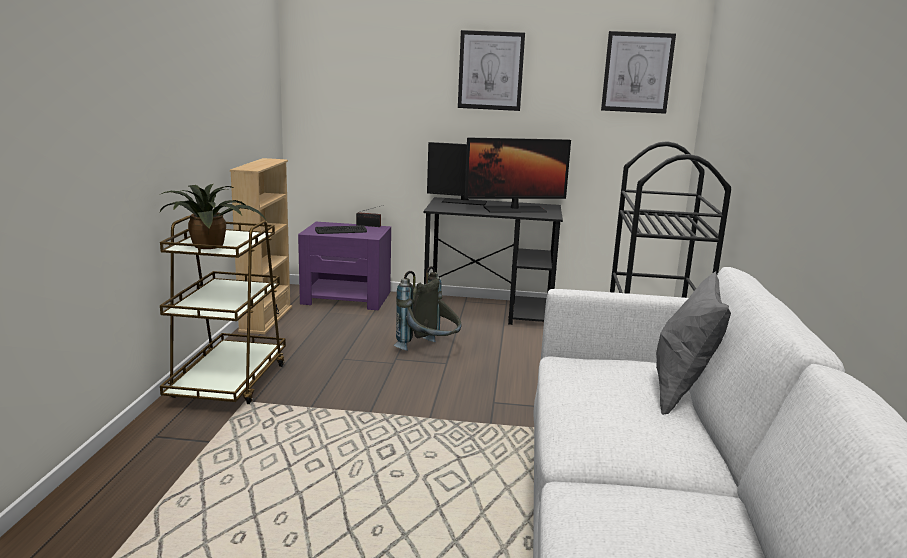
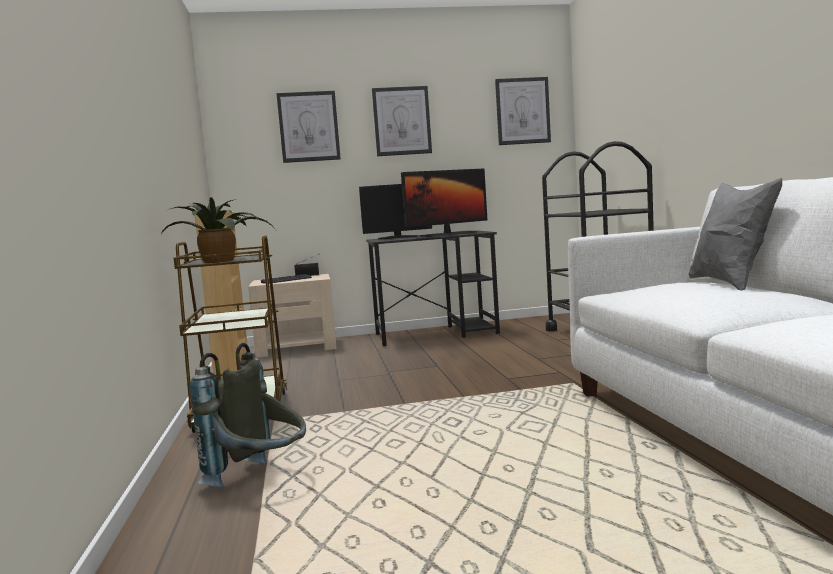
camera: 15 degrees left, 10 degrees down
purple nightstand [298,222,391,310] -> beige nightstand [248,274,337,358]
grey backpack [394,266,461,351] -> grey backpack moved to [190,343,306,487]
none -> picture [276,91,341,163]

